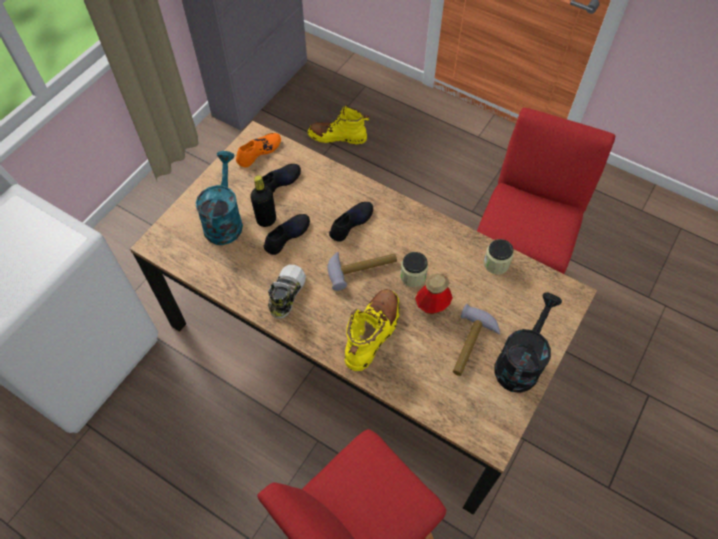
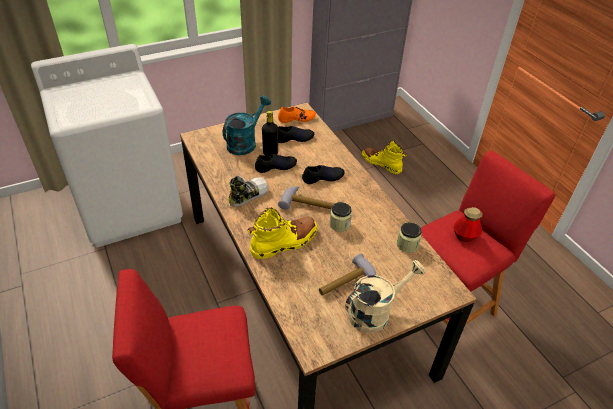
camera: 30 degrees right, 15 degrees down
bottle [415,274,453,314] -> bottle moved to [453,207,483,242]
black watering can [494,292,562,393] -> beige watering can [345,260,426,333]

